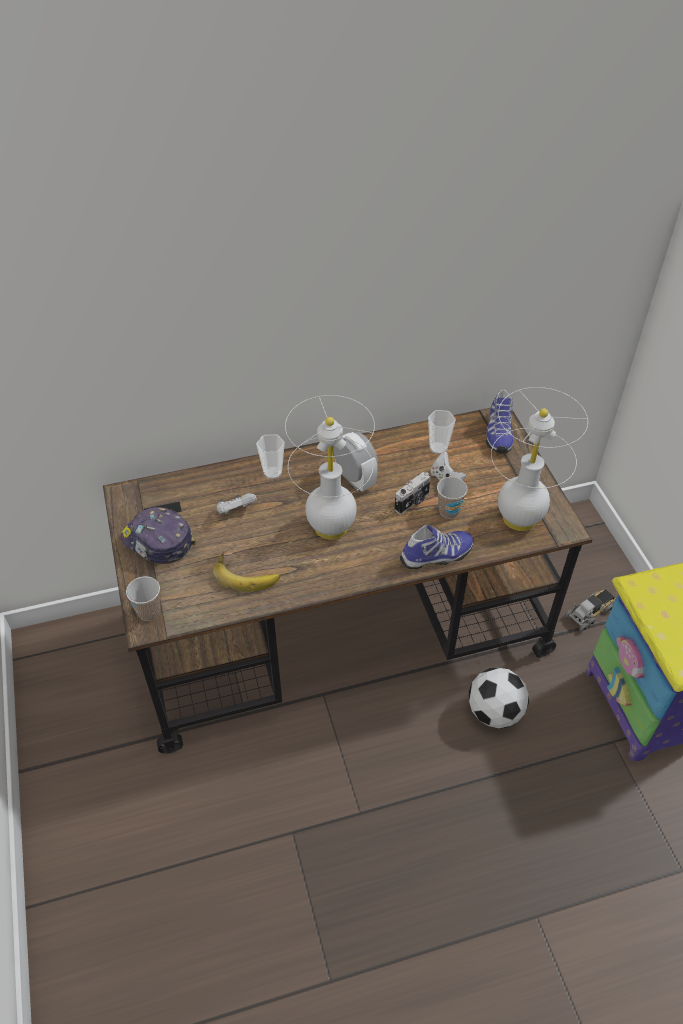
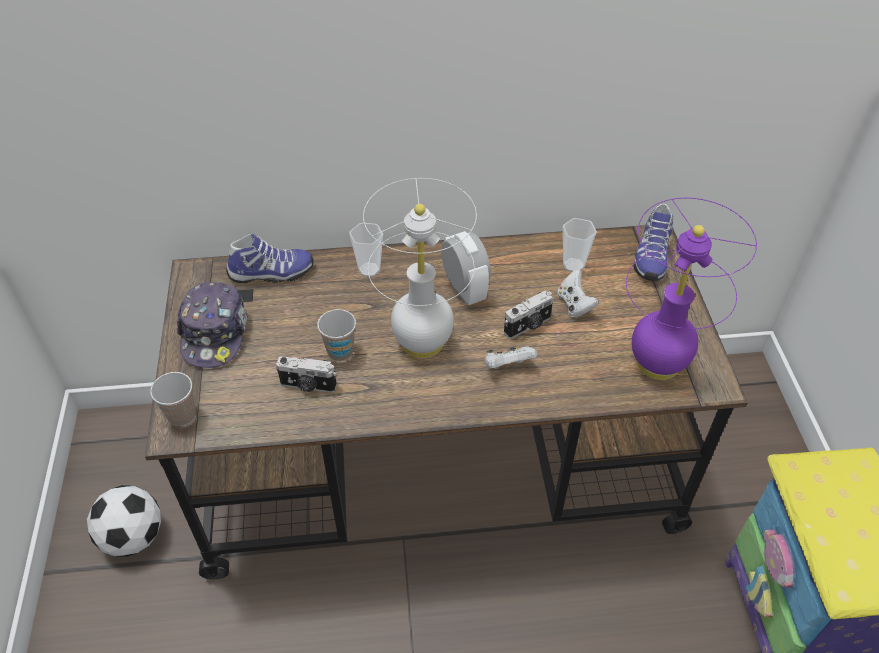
camera: 10 degrees right, 0 degrees up
cap [121,507,196,564] -> cap turned 135 degrees counterclockwise [177,282,248,368]
banana [213,552,280,592] -> camera [276,356,337,393]
white game controller [216,493,257,514] -> white game controller moved to [485,346,537,369]
shoe [400,524,474,569] -> shoe moved to [226,233,313,283]
cup [437,477,468,518] -> cup moved to [317,309,356,361]
football [469,667,529,729] -> football moved to [87,485,161,557]
white table lamp [491,387,588,531] -> purple table lamp [626,198,757,380]
toy truck [565,589,615,632] -> none

